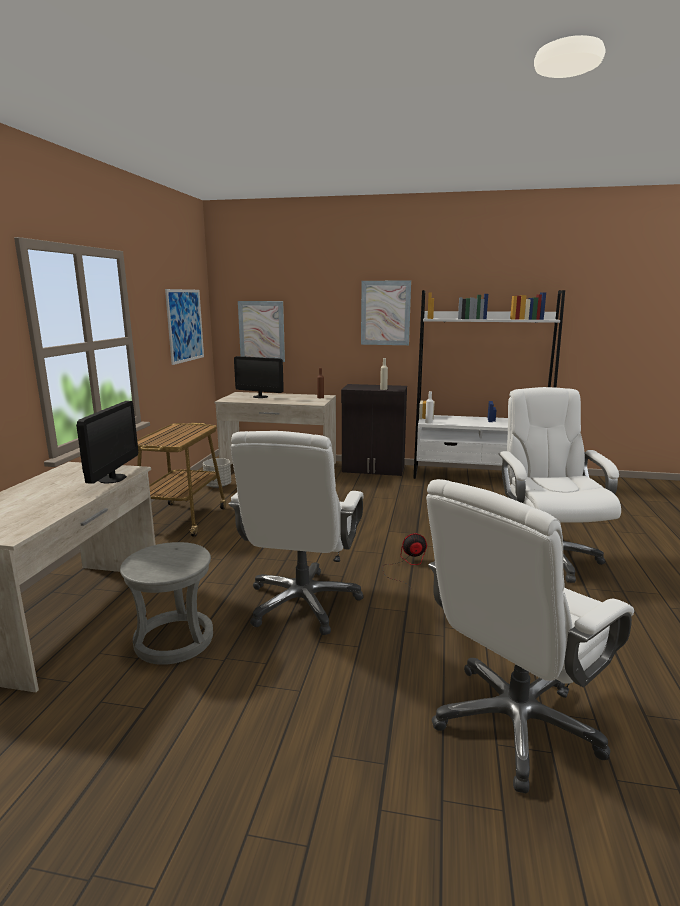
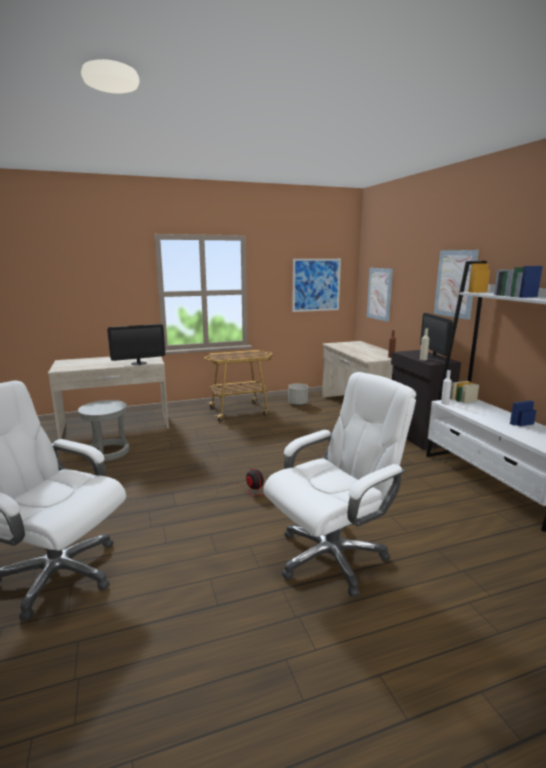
camera: 60 degrees right, 0 degrees up
white office chair [229,431,364,635] -> none
monitor [234,356,284,398] -> monitor moved to [420,313,453,358]

